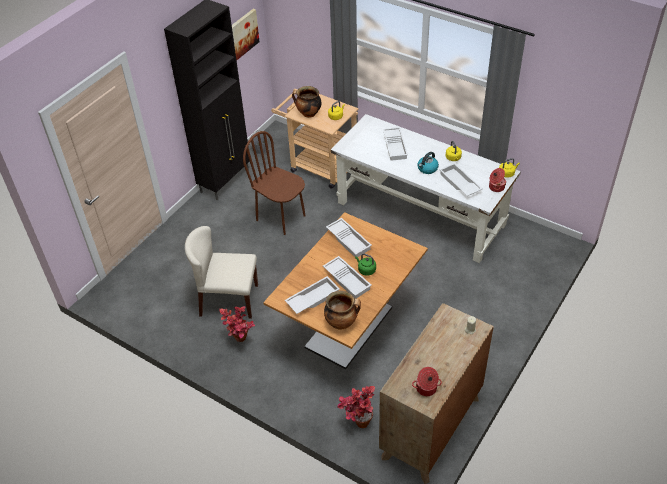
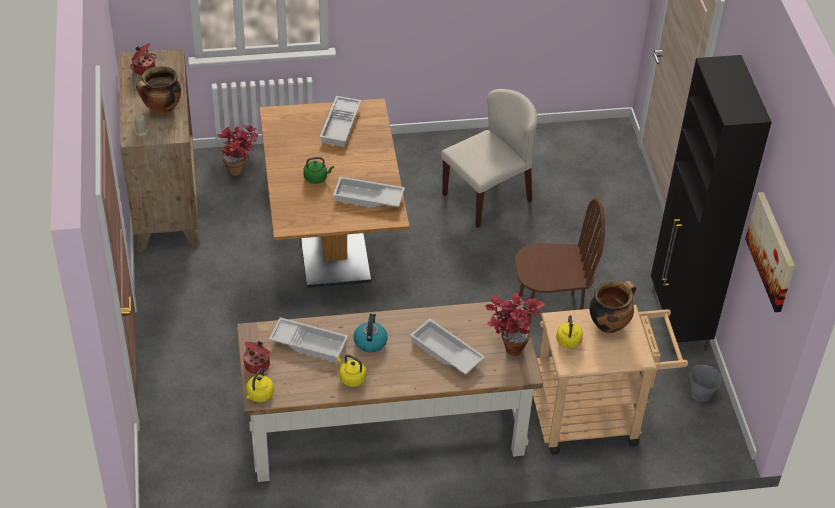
camera: 135 degrees right, 0 degrees up
potted plant [219,306,255,342] -> potted plant moved to [485,293,545,356]
white tray [323,256,372,299] -> none
cooking pot [324,291,361,329] -> cooking pot moved to [136,66,181,115]
white desk [331,114,521,263] -> brown desk [237,299,543,482]

